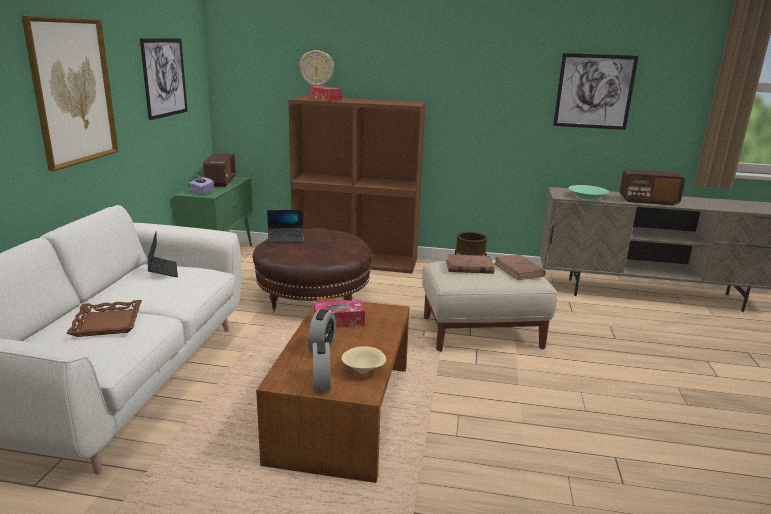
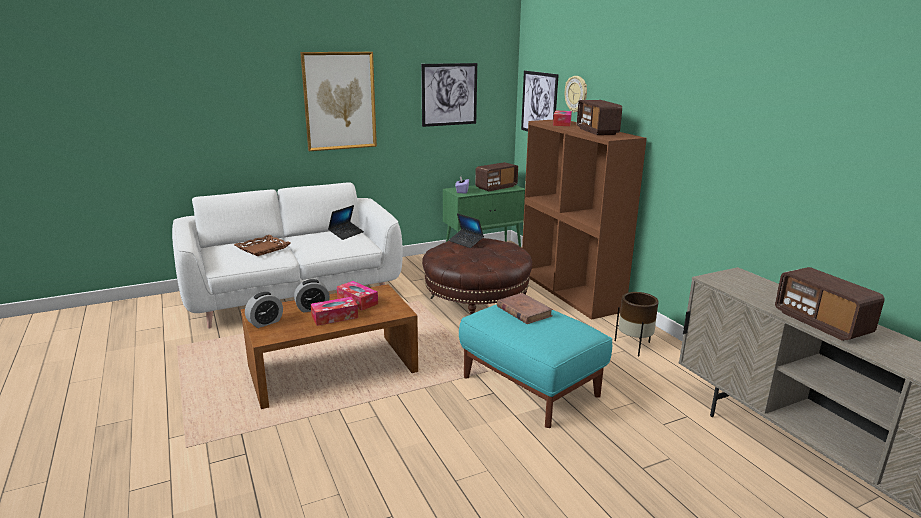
camera: 55 degrees right, 0 degrees up
beige bowl [342,346,386,374] -> none
beige ottoman [422,260,557,352] -> turquoise ottoman [459,304,612,428]
brown book [494,255,546,280] -> none
picture [553,53,639,130] -> picture moved to [521,71,559,131]
turquoise bowl [568,185,609,200] -> none
none -> tissue box [311,297,358,326]
none -> radio [577,100,622,135]

